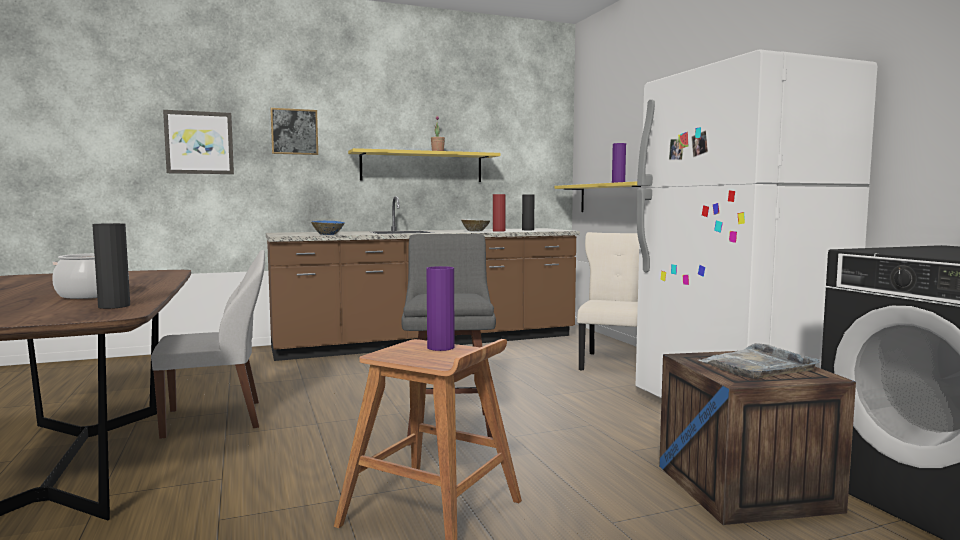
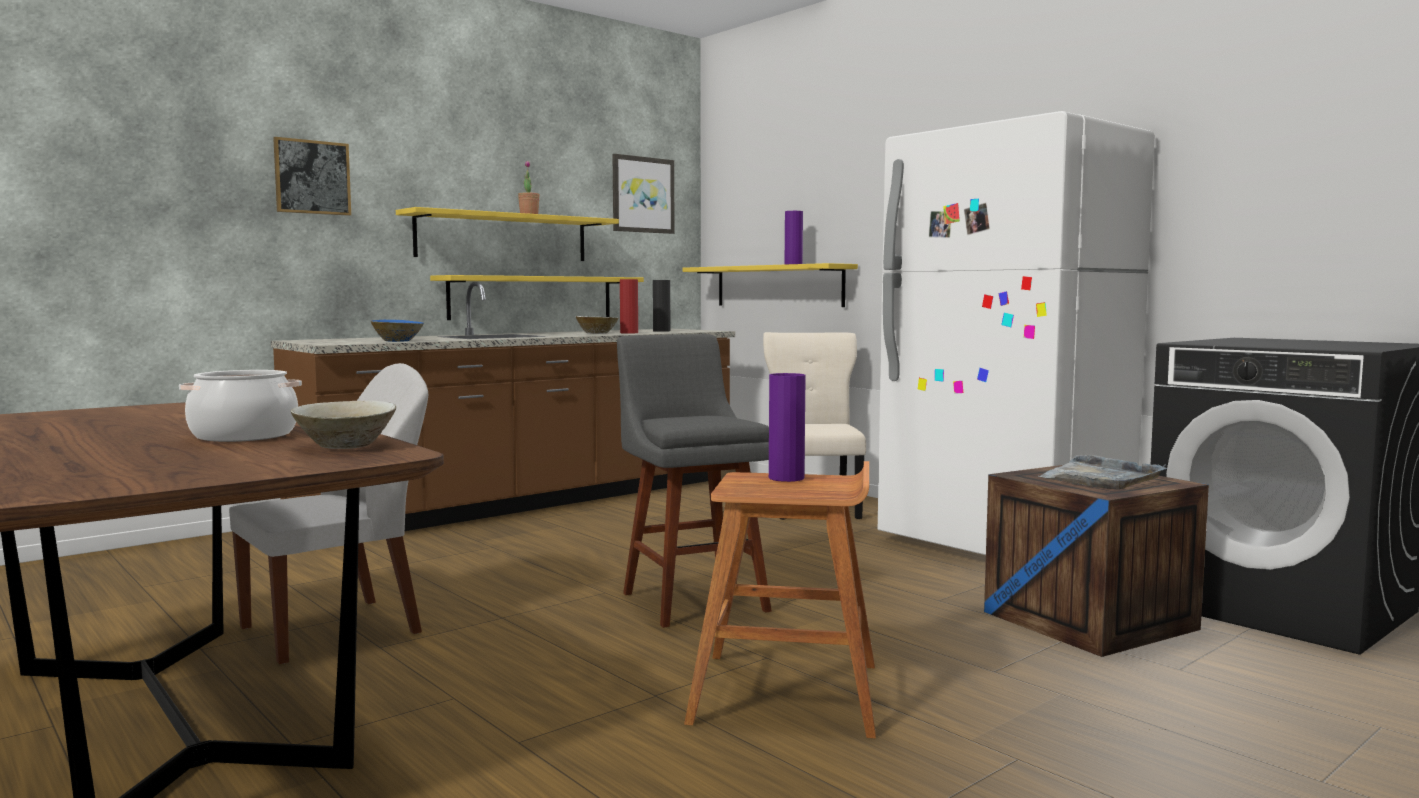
camera: 20 degrees left, 0 degrees up
black vase [92,223,130,309] -> beige bowl [291,400,396,449]
picture [163,110,234,174] -> picture moved to [613,154,674,234]
none -> yellow shelf [430,275,644,320]

